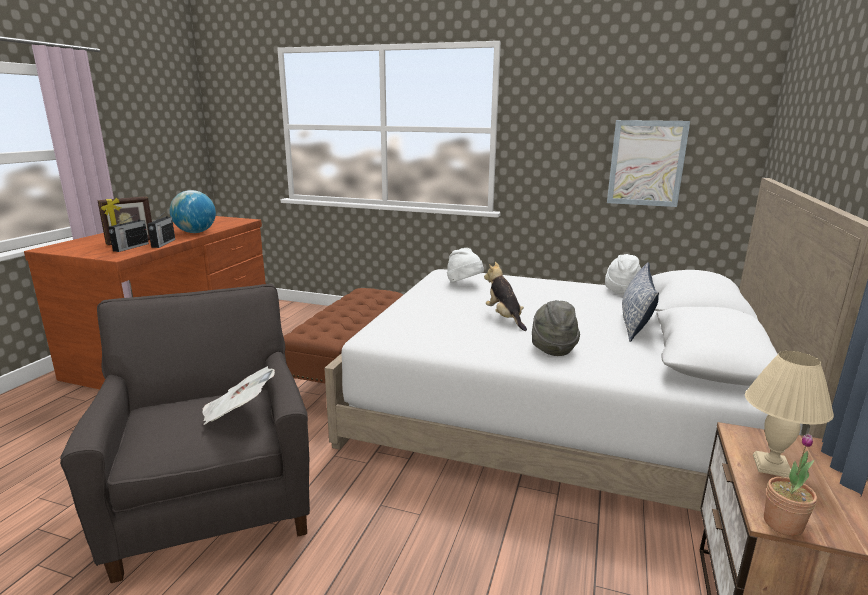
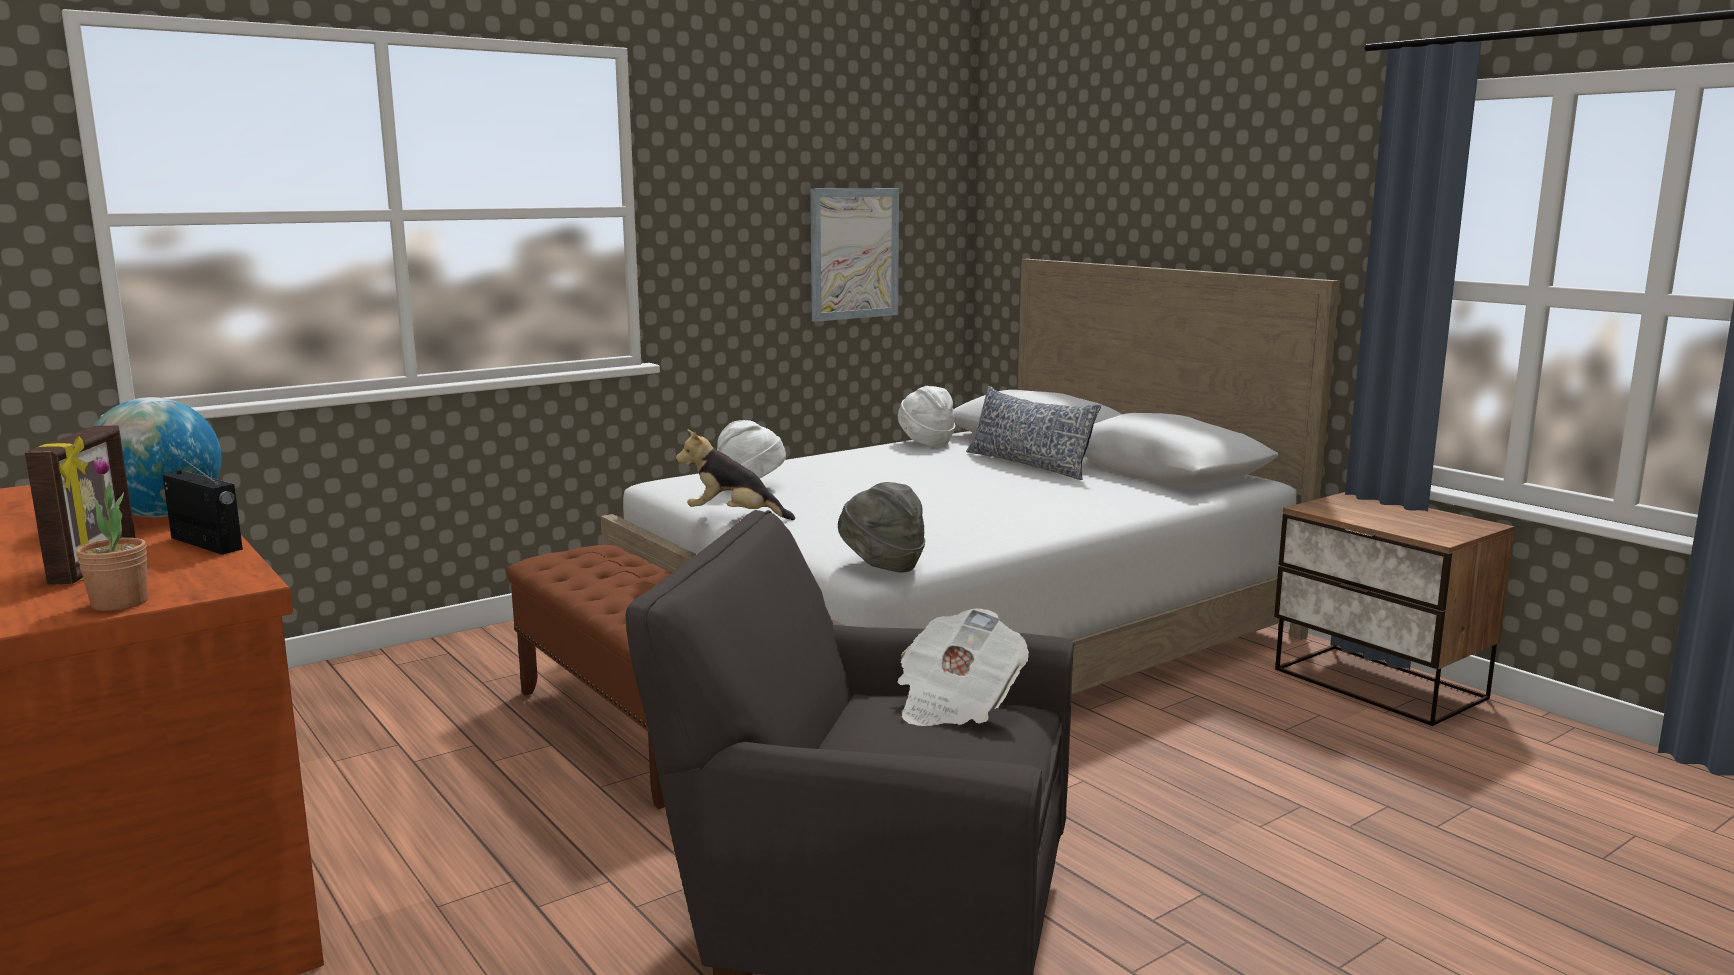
camera: 55 degrees left, 5 degrees down
radio [109,214,149,252] -> none
plush toy [484,262,527,331] -> plush toy moved to [676,429,795,520]
grey hat [532,300,580,356] -> grey hat moved to [838,482,925,572]
beige table lamp [745,351,834,478] -> none
potted plant [764,434,817,536] -> potted plant moved to [76,457,148,611]

